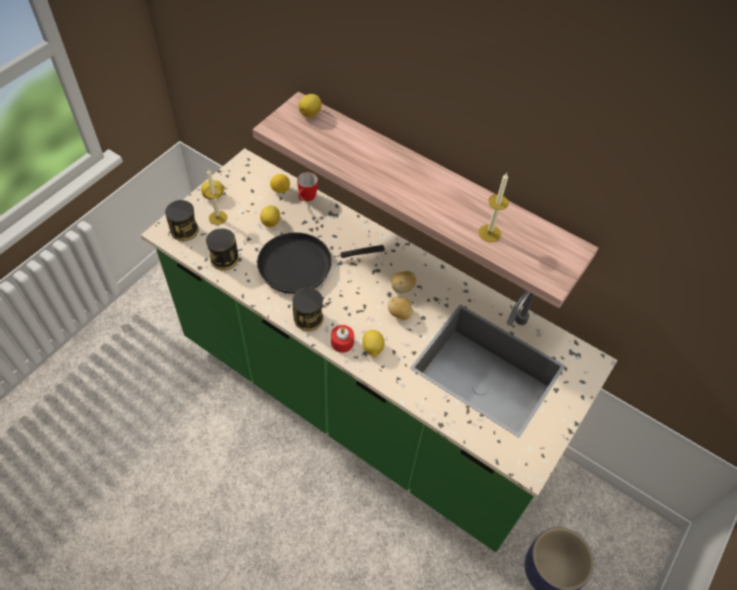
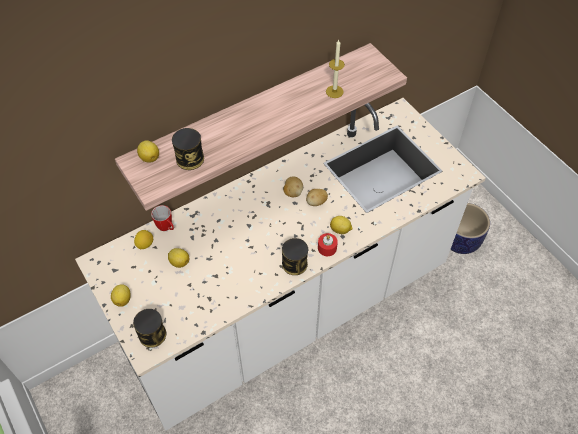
camera: 65 degrees left, 0 degrees up
green counter [141,148,618,552] -> white counter [75,98,486,431]
candle [205,169,227,225] -> none
can [206,228,239,270] -> can moved to [172,128,204,170]
black frying pan [257,232,385,294] -> none

